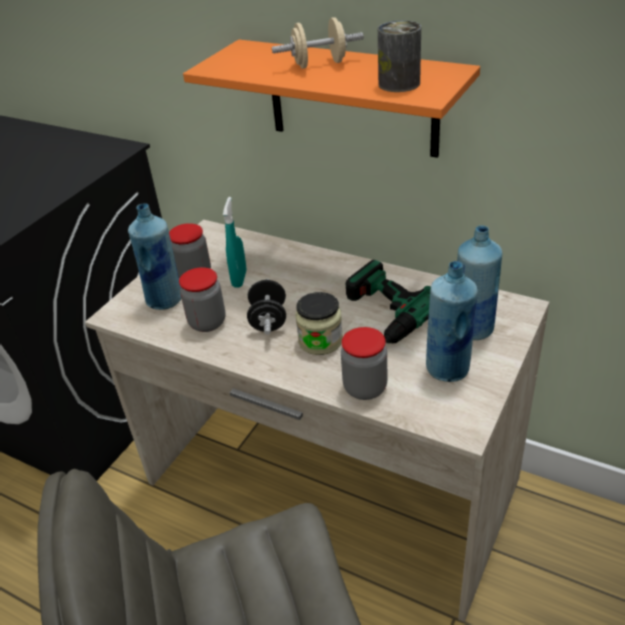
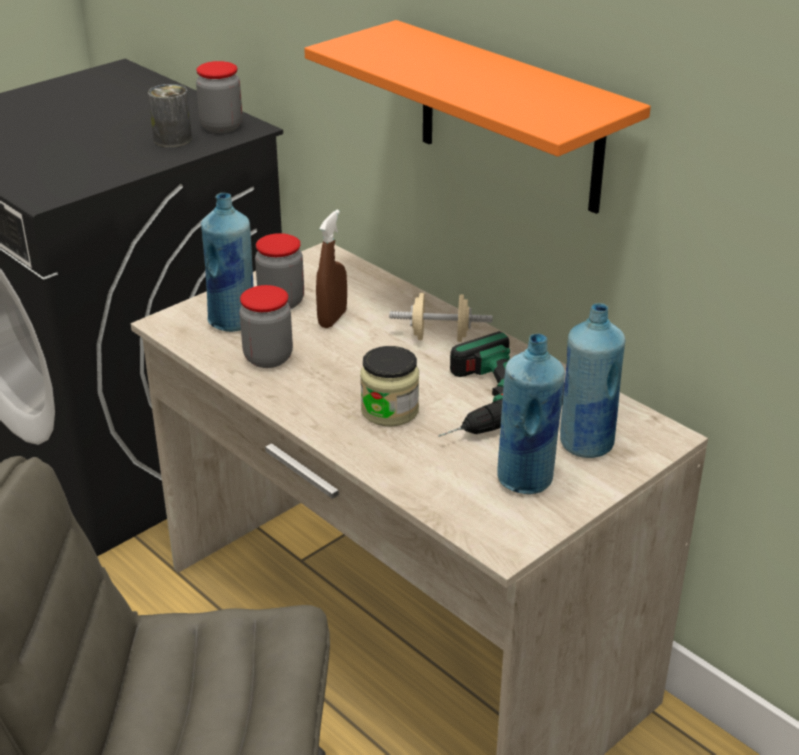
camera: 15 degrees right, 5 degrees down
turquoise spray bottle [223,197,247,288] -> brown spray bottle [316,210,347,328]
black dumbbell [247,279,286,335] -> none
beige dumbbell [272,17,364,69] -> beige dumbbell moved to [389,293,493,342]
jar [341,327,387,400] -> jar moved to [196,61,242,133]
can [378,20,421,92] -> can moved to [148,84,192,147]

